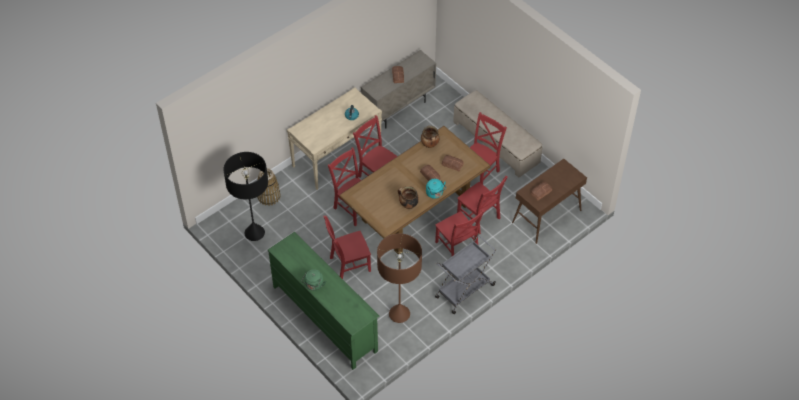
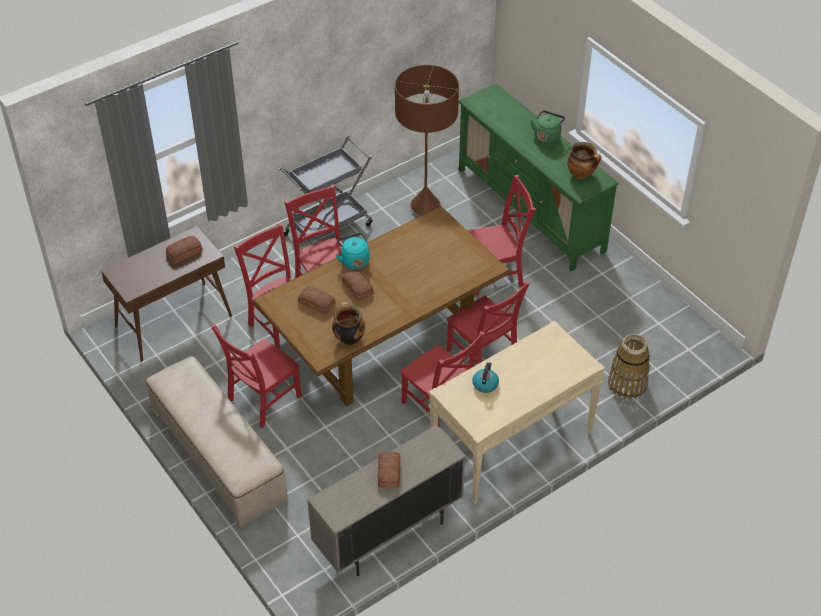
camera: 175 degrees left, 5 degrees down
black floor lamp [223,152,268,241] -> none
cooking pot [398,186,419,209] -> cooking pot moved to [567,142,601,179]

